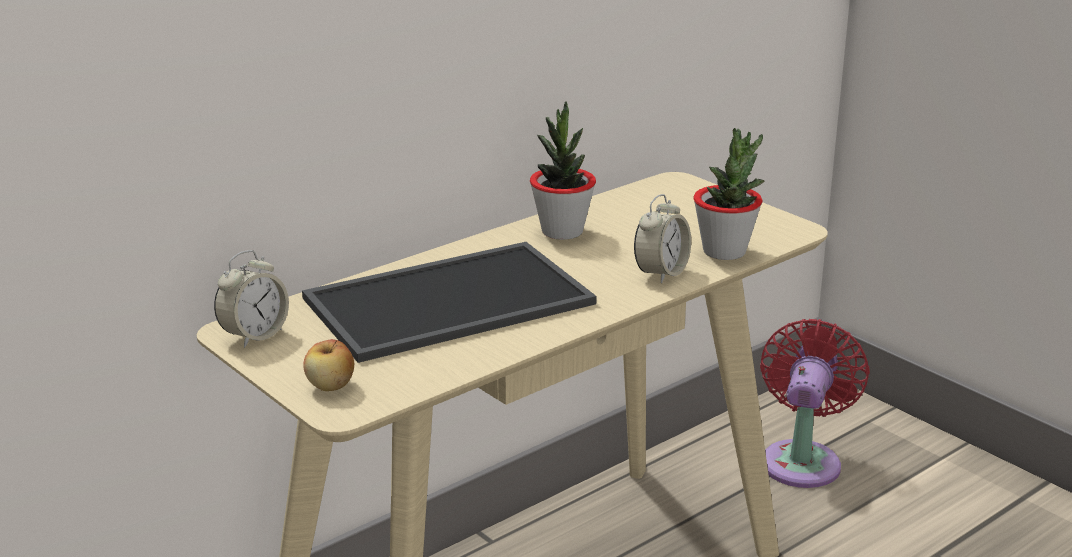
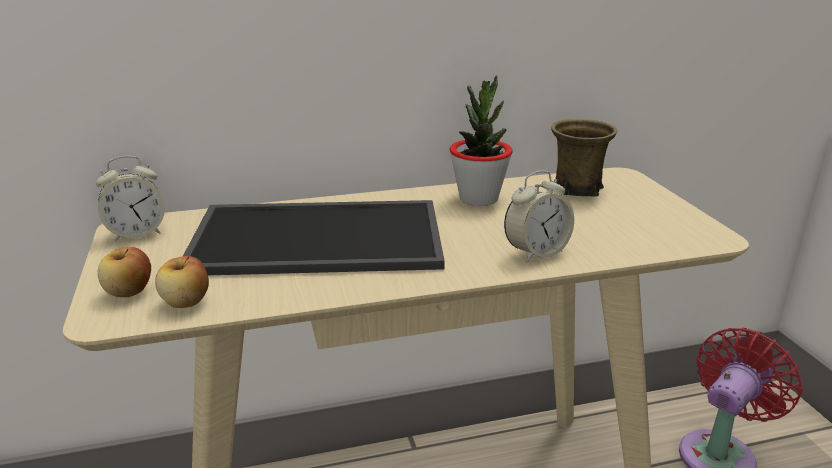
camera: 25 degrees right, 0 degrees up
potted plant [693,128,765,260] -> none
none -> apple [155,256,209,308]
none -> brown mug [551,119,617,197]

